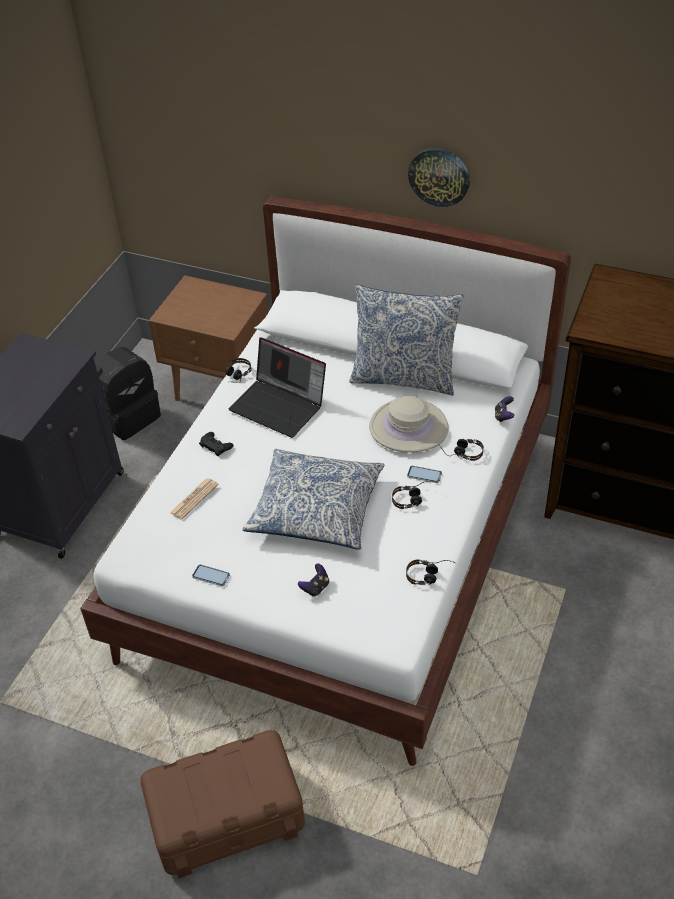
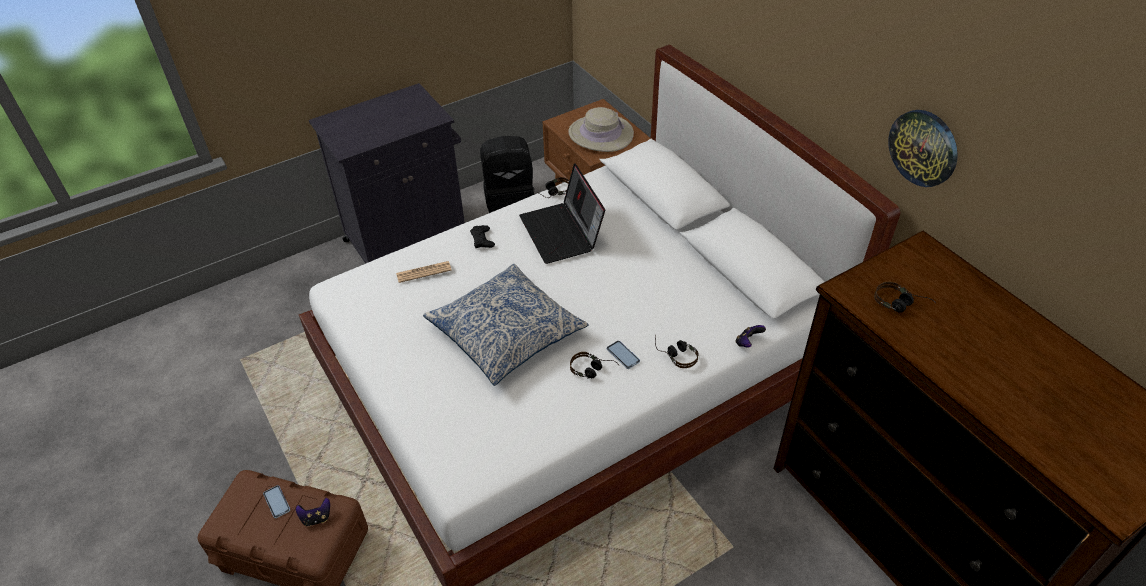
camera: 35 degrees right, 0 degrees up
phone [192,564,230,587] -> phone moved to [263,485,290,518]
game controller [298,563,329,597] -> game controller moved to [296,498,330,527]
pillow [349,285,463,396] -> none
beige hat [369,396,449,453] -> beige hat moved to [569,107,634,152]
headphones [406,559,455,585] -> headphones moved to [874,282,936,313]
wall clock [408,148,470,207] -> wall clock moved to [889,110,958,187]

